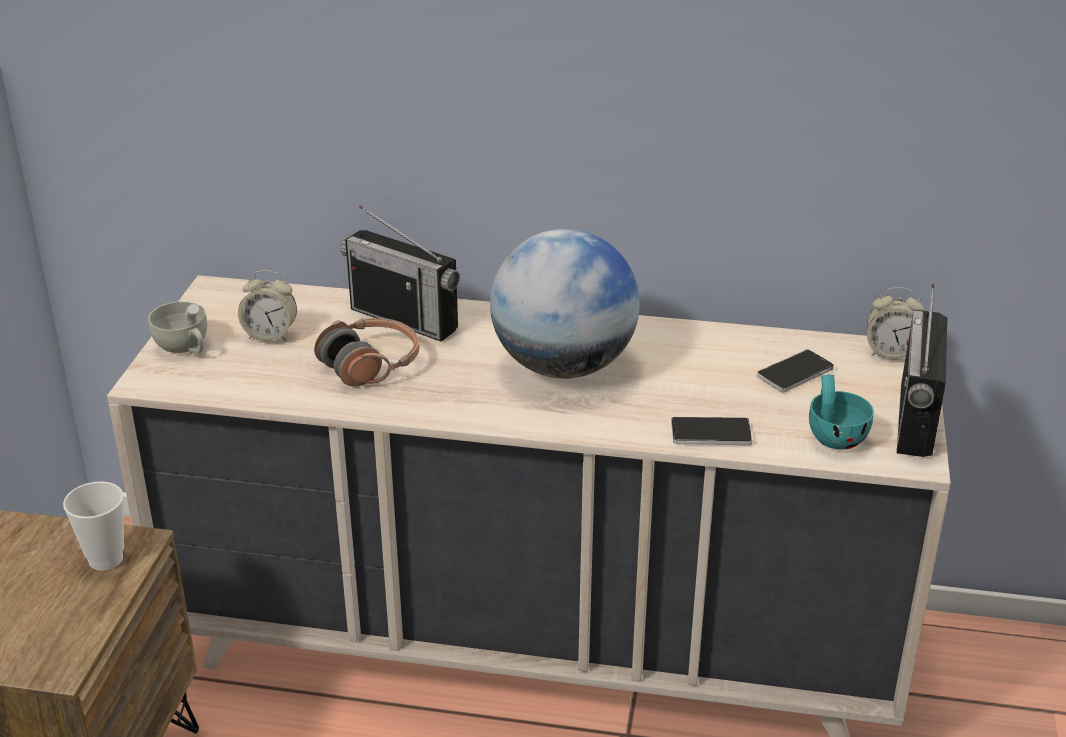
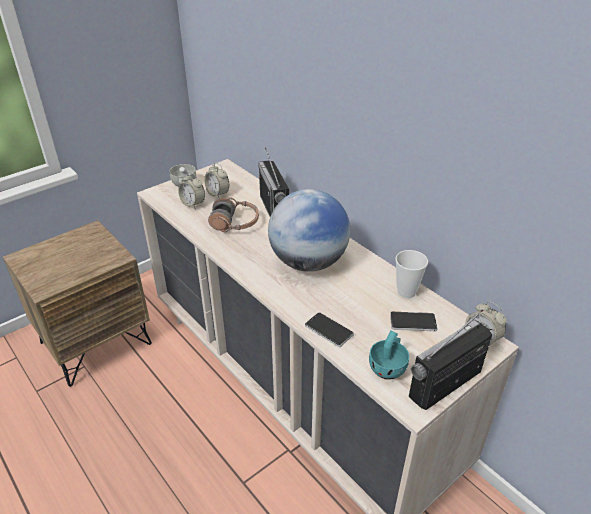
camera: 40 degrees right, 5 degrees up
cup [63,481,124,571] -> cup moved to [395,250,428,298]
none -> alarm clock [178,172,205,209]

